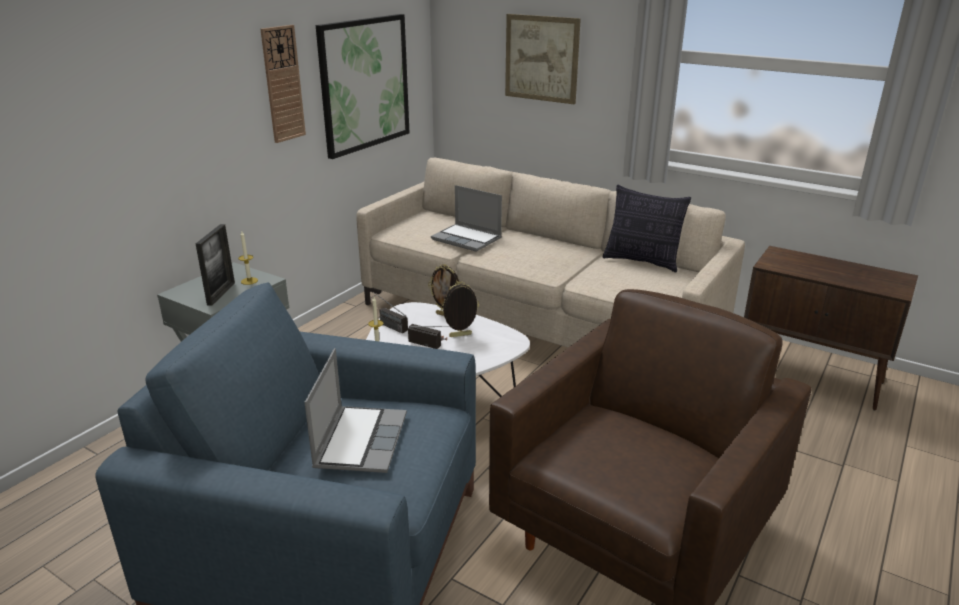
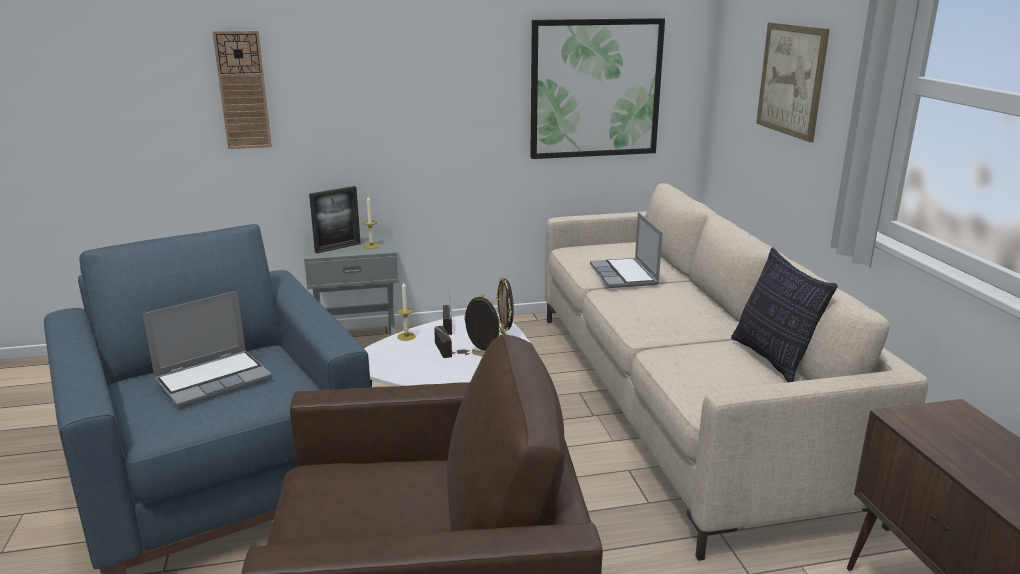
camera: 45 degrees right, 5 degrees down
wall clock [260,25,306,143] -> wall clock moved to [212,31,272,149]

